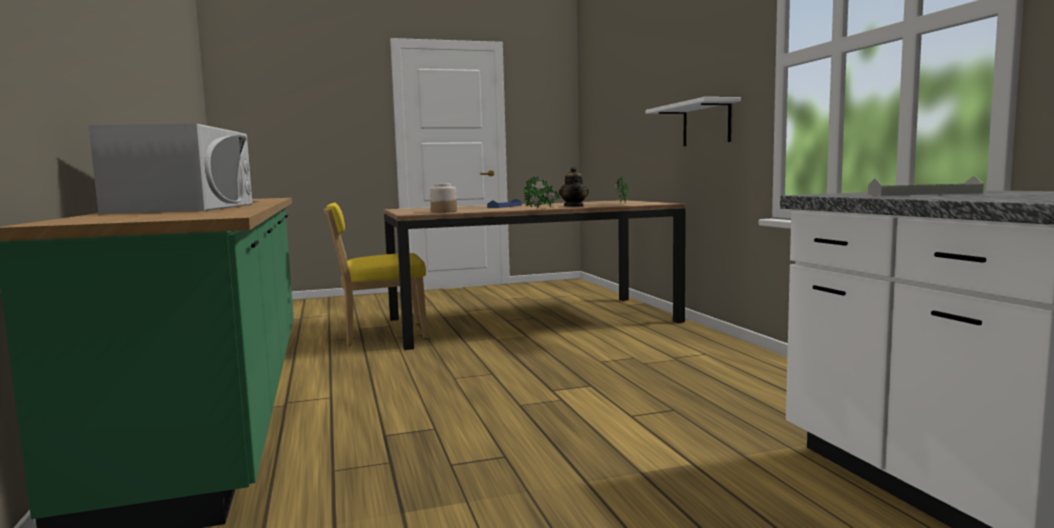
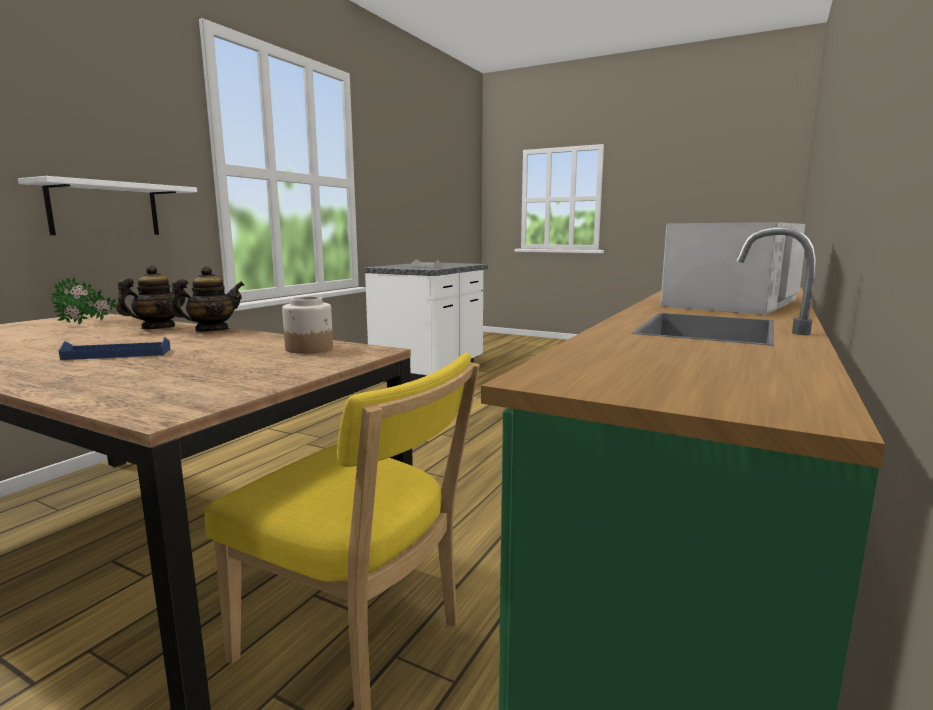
camera: 135 degrees left, 5 degrees up
potted plant [524,176,560,209] -> teapot [169,266,244,332]

